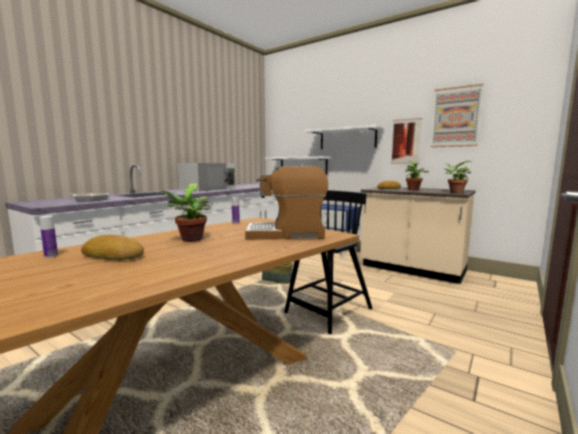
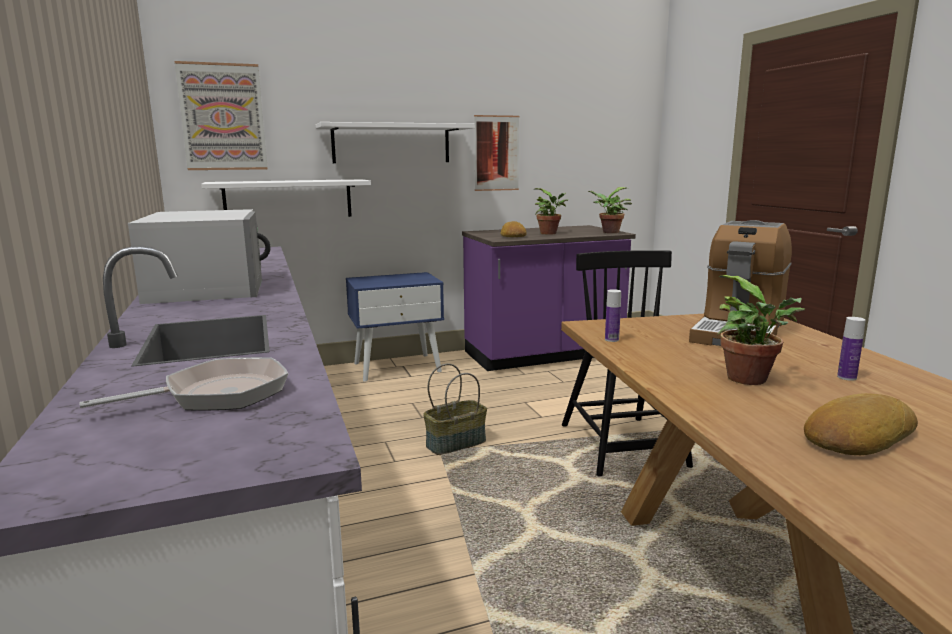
camera: 55 degrees left, 5 degrees up
bottle [39,216,58,258] -> bottle moved to [837,317,866,381]
beige counter [360,187,476,284] -> purple counter [462,225,636,371]
picture [430,84,484,147] -> picture moved to [175,61,268,170]

